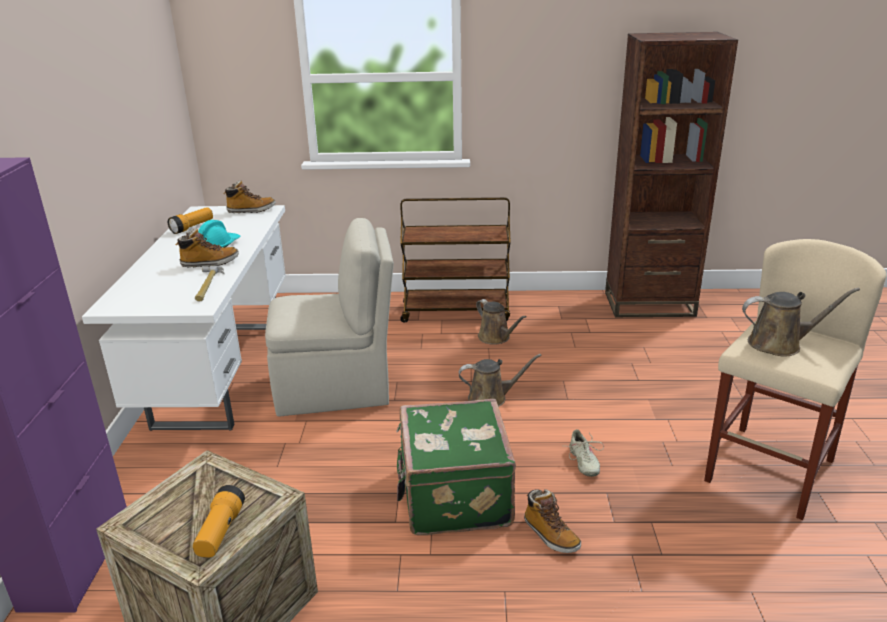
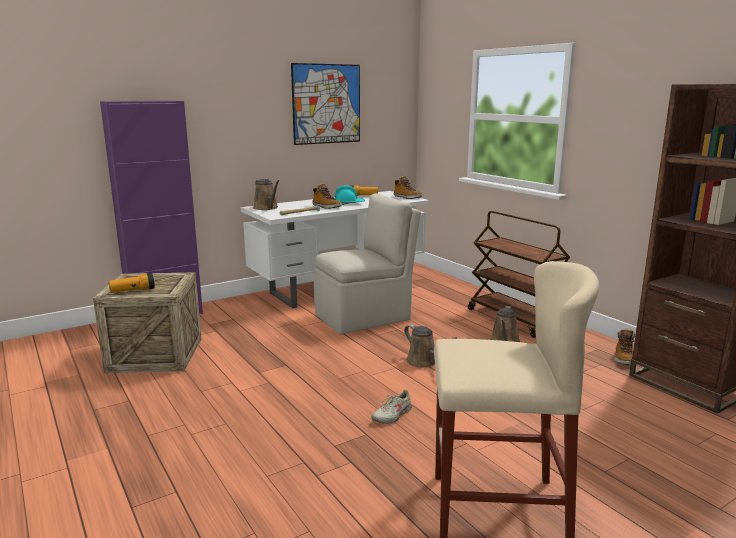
camera: 55 degrees right, 10 degrees down
beige chair [265,218,394,417] -> beige chair turned 75 degrees counterclockwise [314,194,421,334]
green suitcase [396,399,516,535] -> none
boot [524,489,581,553] -> boot moved to [615,329,635,365]
brown watering can [742,288,860,356] -> brown watering can moved to [253,179,279,210]
none -> picture [291,63,360,145]

